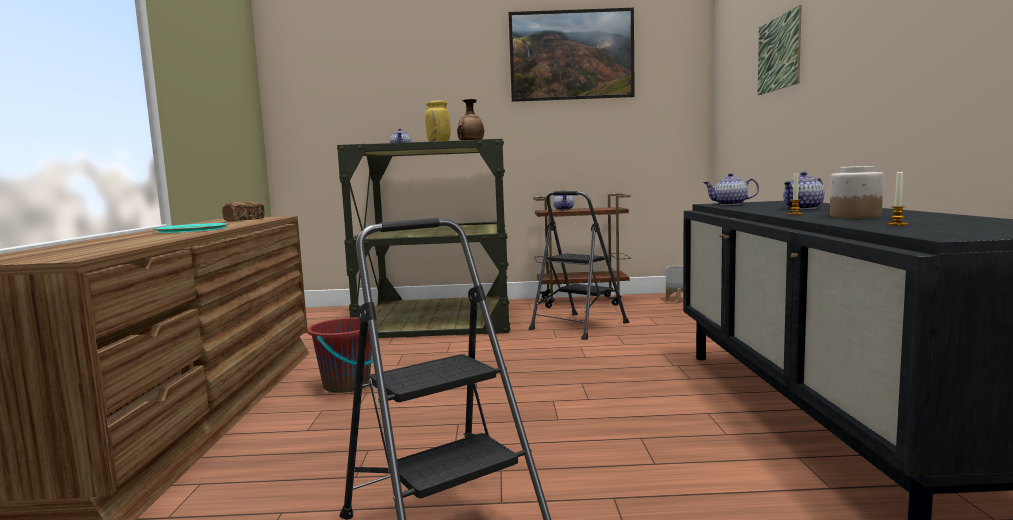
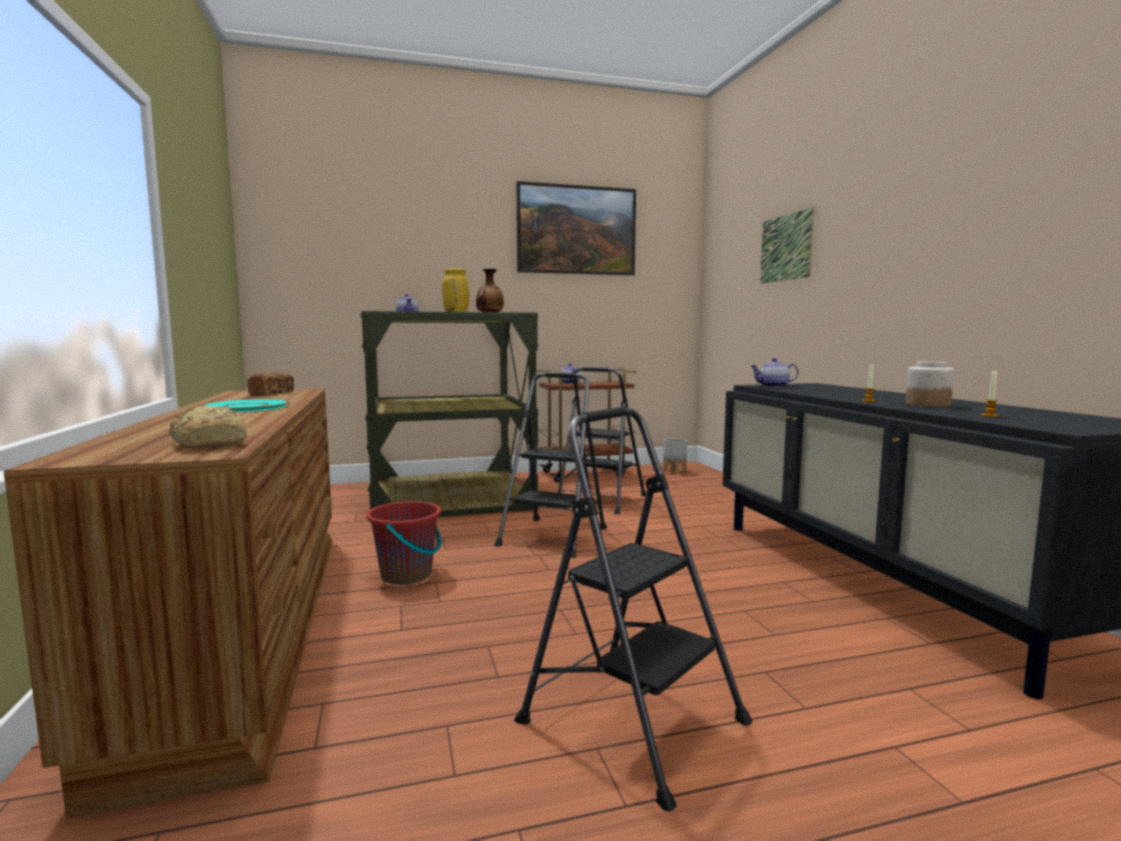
camera: 15 degrees left, 0 degrees up
teapot [783,172,825,209] -> none
none -> bread [169,405,247,449]
none -> black step ladder [494,372,607,558]

